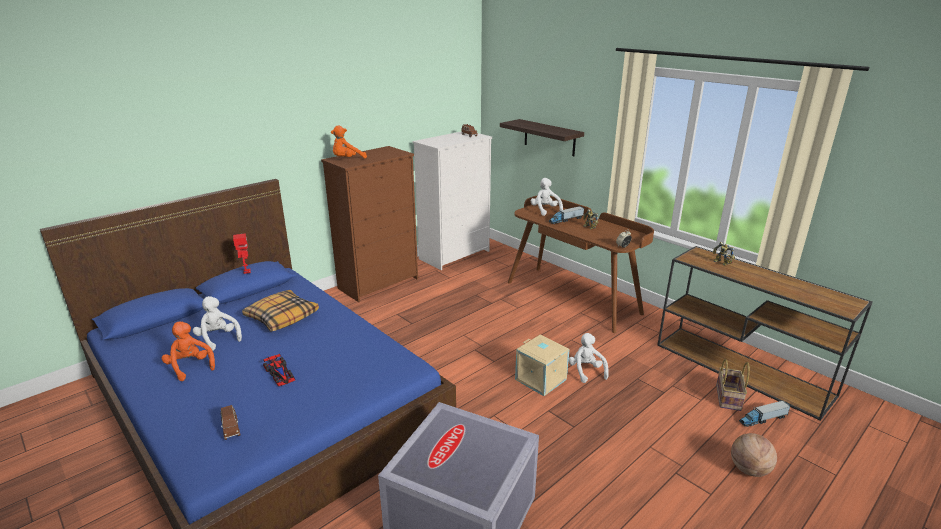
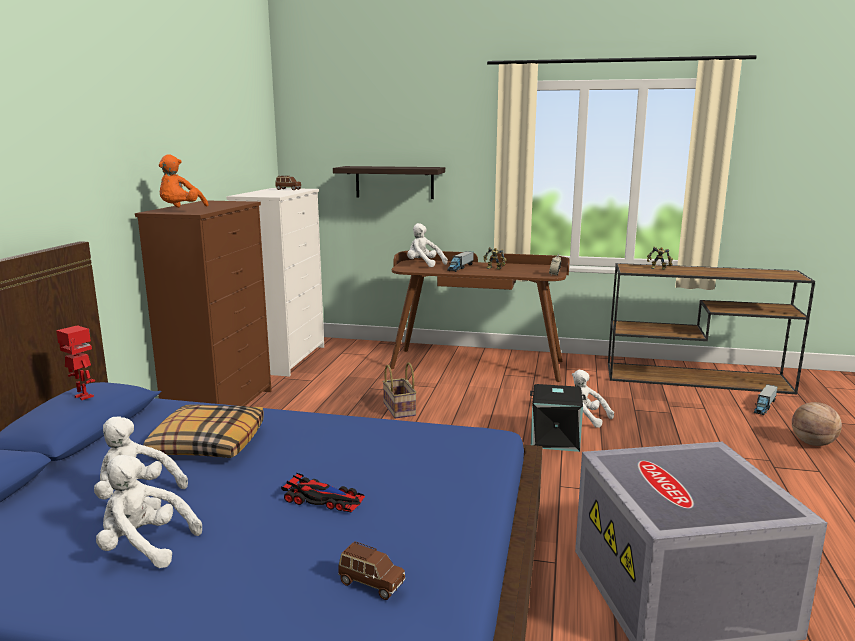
camera: 35 degrees left, 10 degrees down
orange plush toy [162,321,215,381] -> white plush toy [96,455,202,568]
beige storage box [515,334,570,396] -> black storage box [530,384,586,452]
basket [716,359,750,411] -> basket moved to [382,362,417,418]

